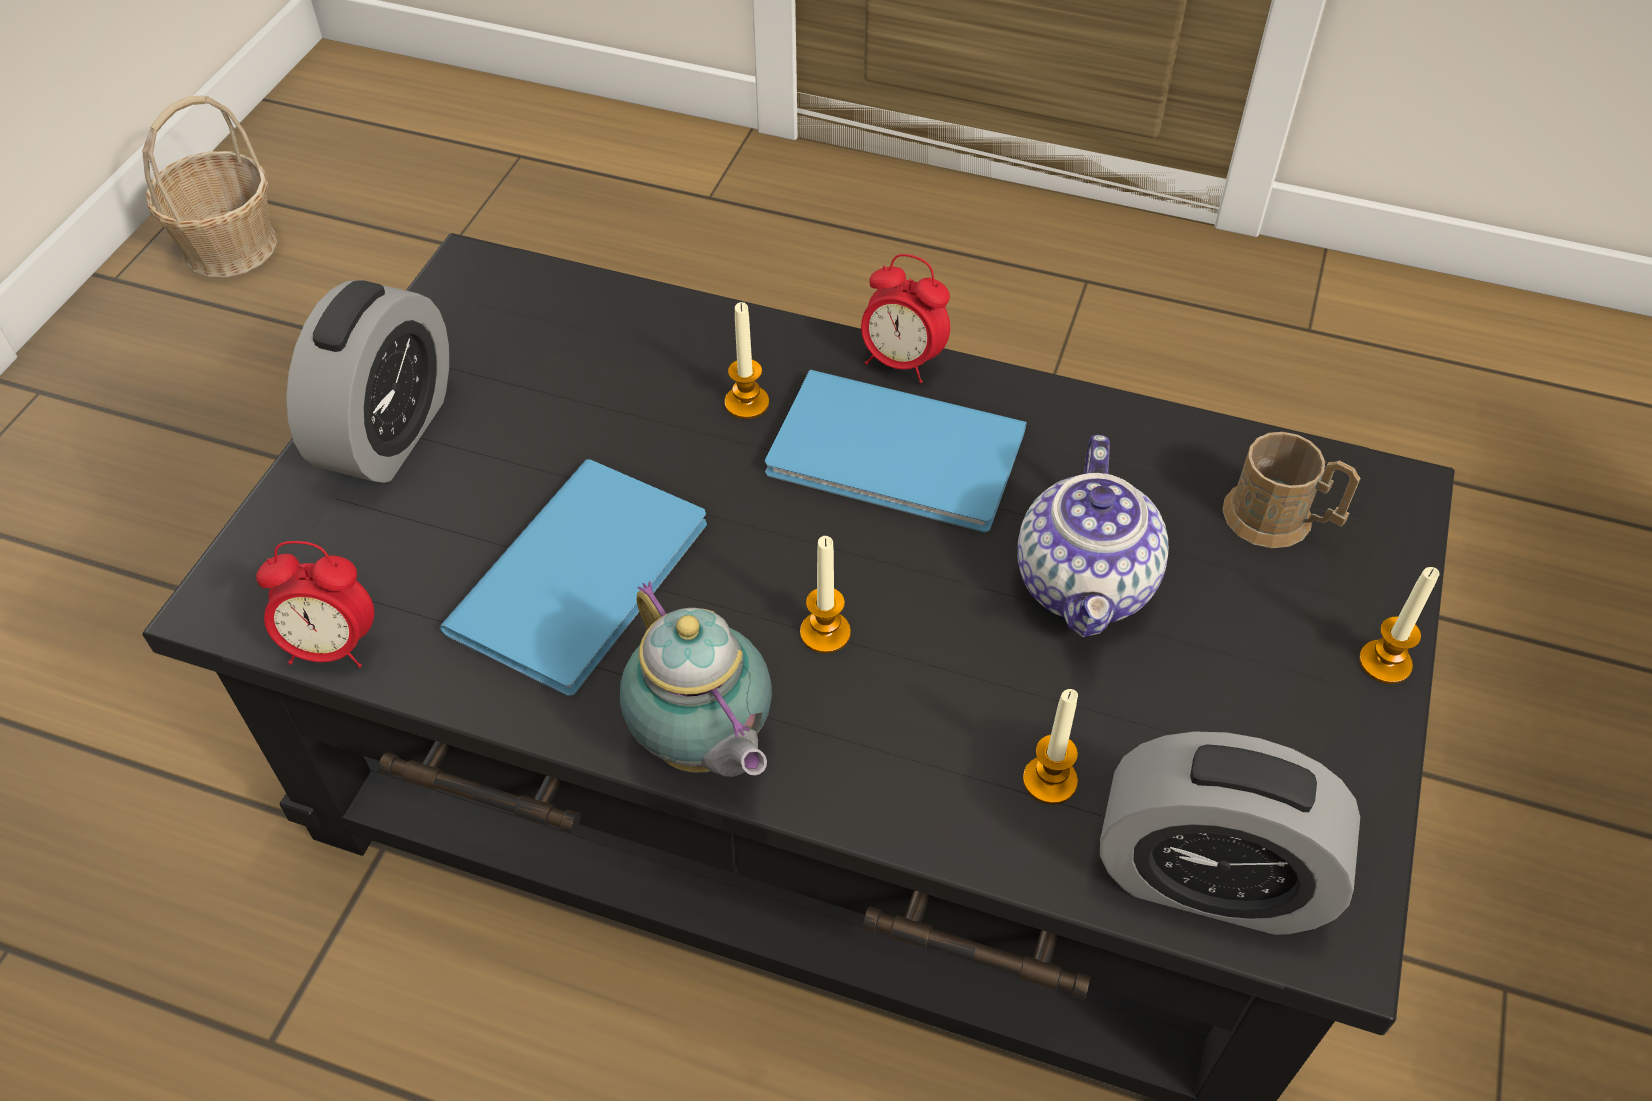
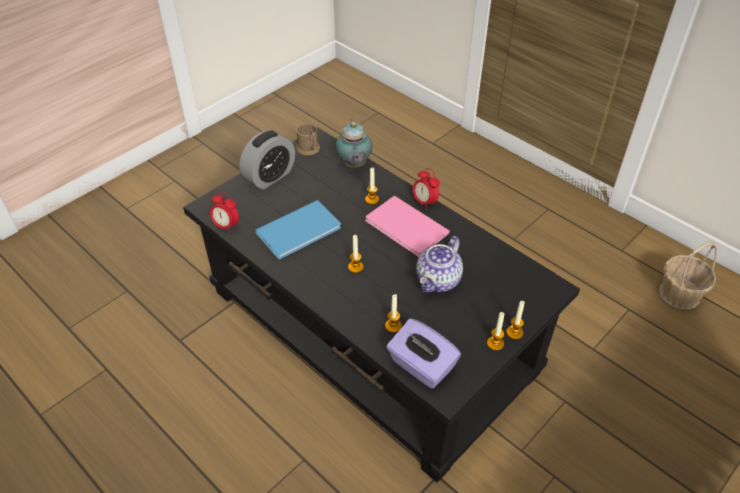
camera: 25 degrees right, 5 degrees down
basket [142,95,277,277] -> basket moved to [659,242,717,310]
teapot [620,581,772,777] -> teapot moved to [335,119,372,168]
blue book [765,370,1027,533] -> pink book [366,196,450,257]
alarm clock [1100,731,1360,935] -> purple tissue box [386,318,461,389]
brown mug [1222,432,1361,548] -> brown mug moved to [296,124,320,155]
none -> candle [487,312,504,351]

